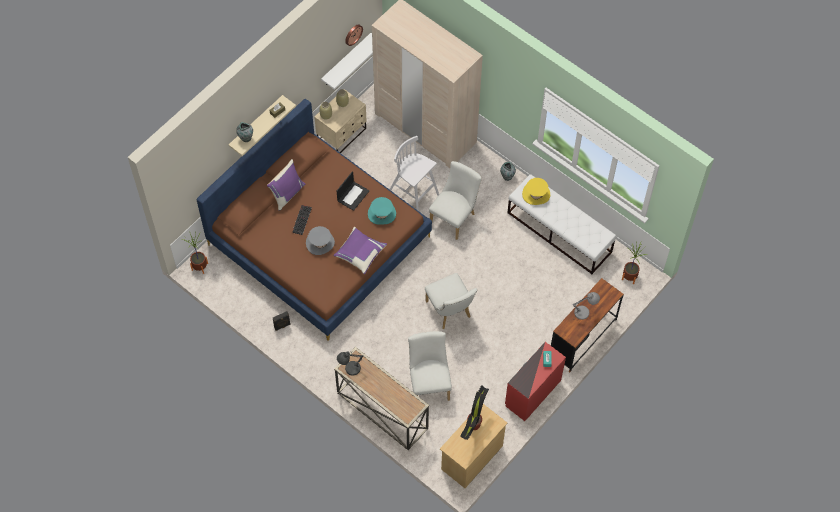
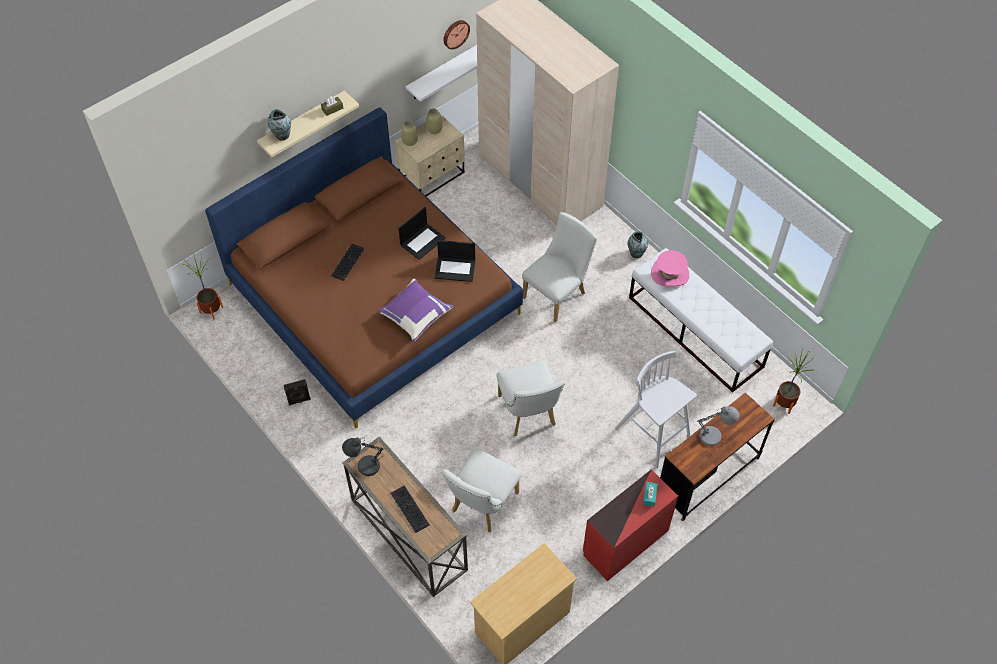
camera: 10 degrees right, 5 degrees down
purple pillow [267,159,305,211] -> none
grey hat [306,226,335,255] -> none
turquoise hat [368,197,396,225] -> laptop [434,240,476,282]
white stool [389,136,439,211] -> white stool moved to [615,351,697,469]
white chair [408,331,452,401] -> white chair turned 150 degrees counterclockwise [442,448,521,532]
potted plant [460,385,489,440] -> none
yellow hat [522,178,550,205] -> pink hat [651,250,689,287]
none -> keyboard [390,485,430,533]

